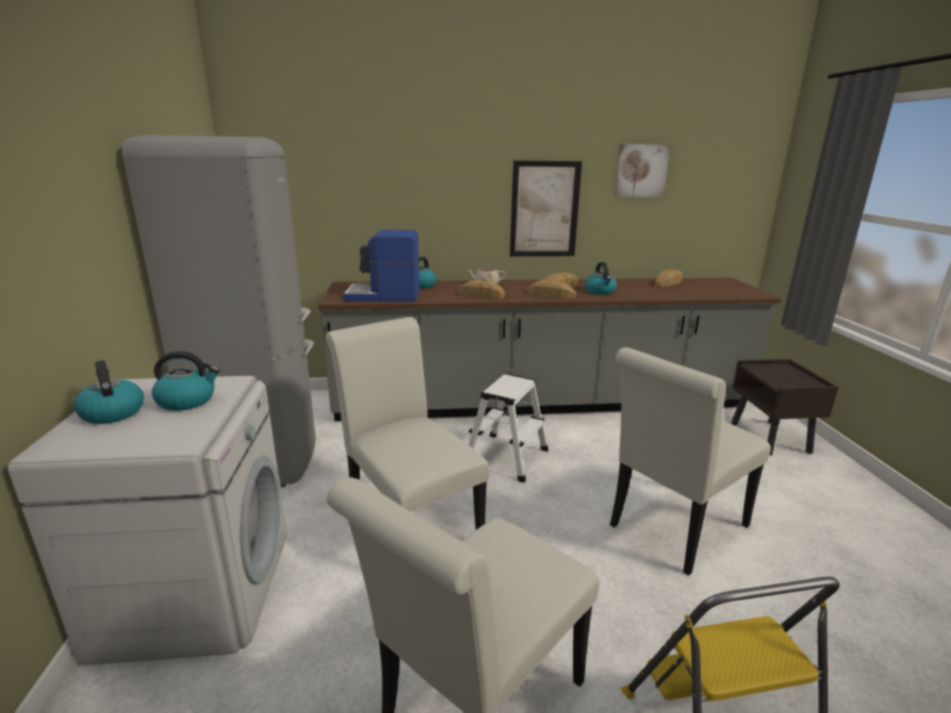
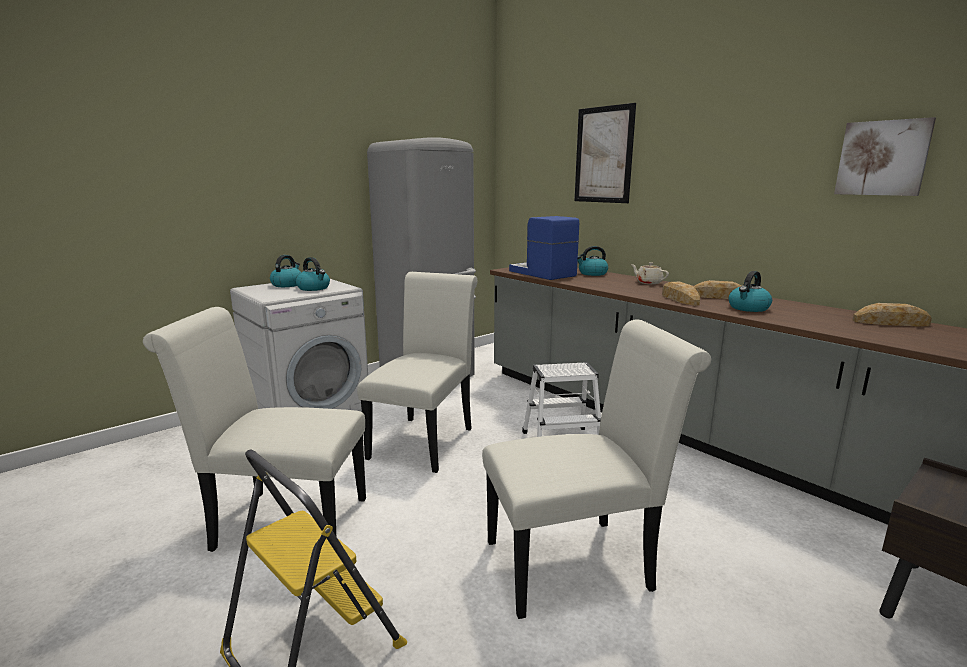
camera: 55 degrees right, 5 degrees down
bread [458,280,505,299] -> none
picture [510,160,582,256] -> picture moved to [574,103,636,203]
white chair [610,347,771,575] -> white chair turned 150 degrees clockwise [482,319,711,619]

